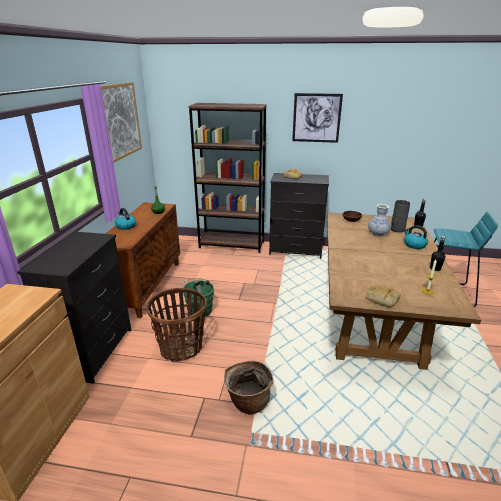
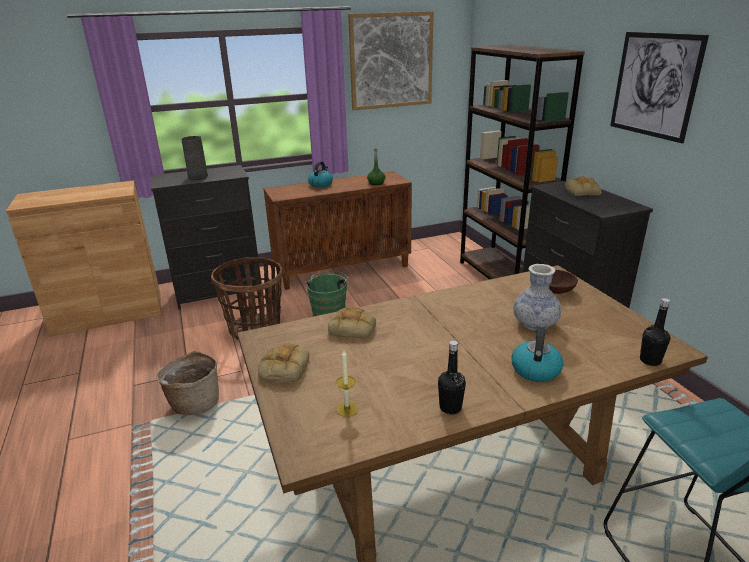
camera: 60 degrees right, 0 degrees up
grey vase [391,200,410,232] -> grey vase moved to [182,136,208,180]
none -> bread [328,306,376,338]

